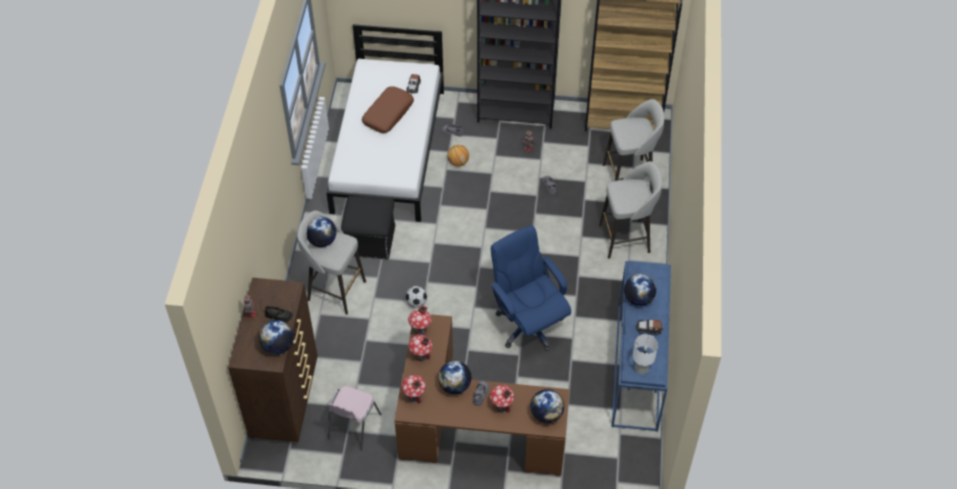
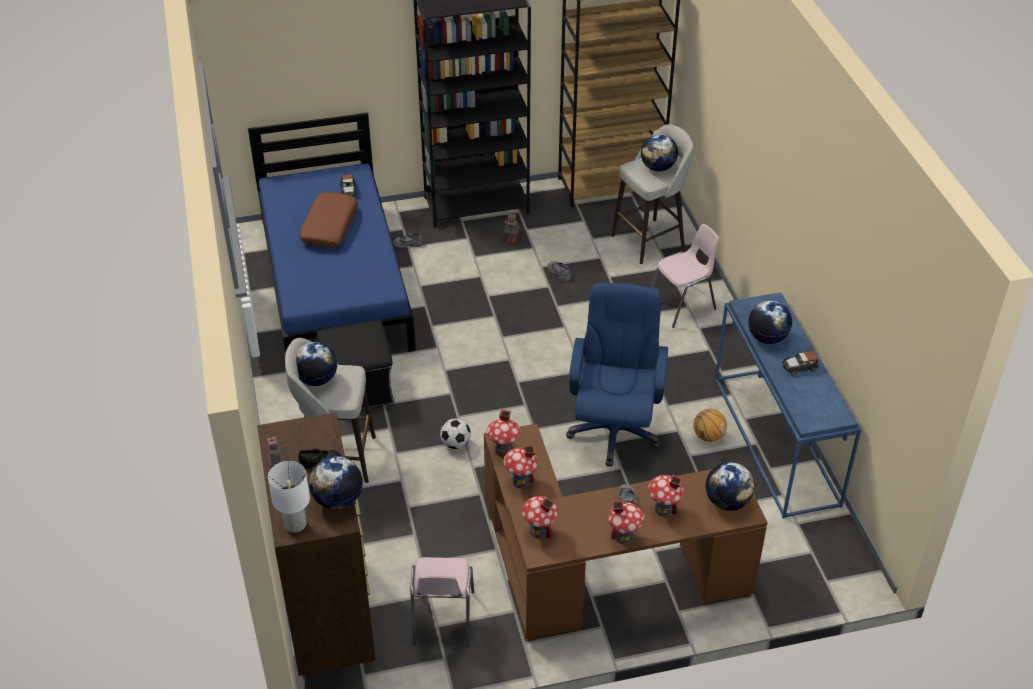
camera: 20 degrees left, 10 degrees down
white bed [326,24,444,222] -> blue bed [248,112,416,354]
globe [438,361,472,394] -> globe moved to [641,134,678,171]
basketball [447,145,469,167] -> basketball moved to [694,409,727,442]
blue office chair [490,225,571,351] -> blue office chair turned 60 degrees clockwise [566,283,668,467]
grey stool [599,161,662,259] -> pink chair [651,224,719,328]
white table lamp [633,334,658,374] -> white table lamp moved to [268,461,310,533]
none -> toy house [608,500,645,545]

